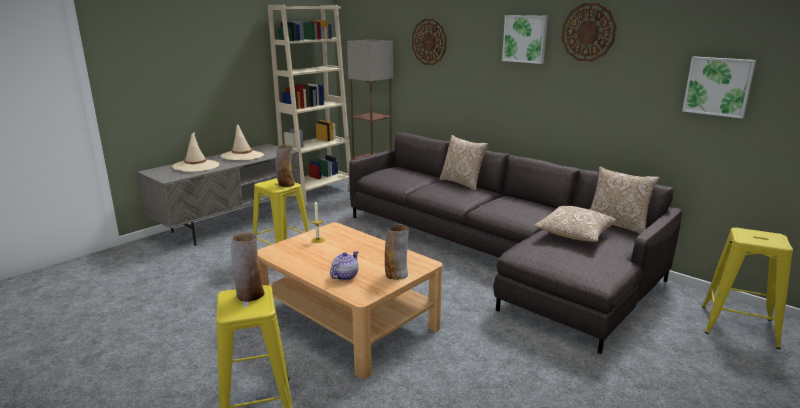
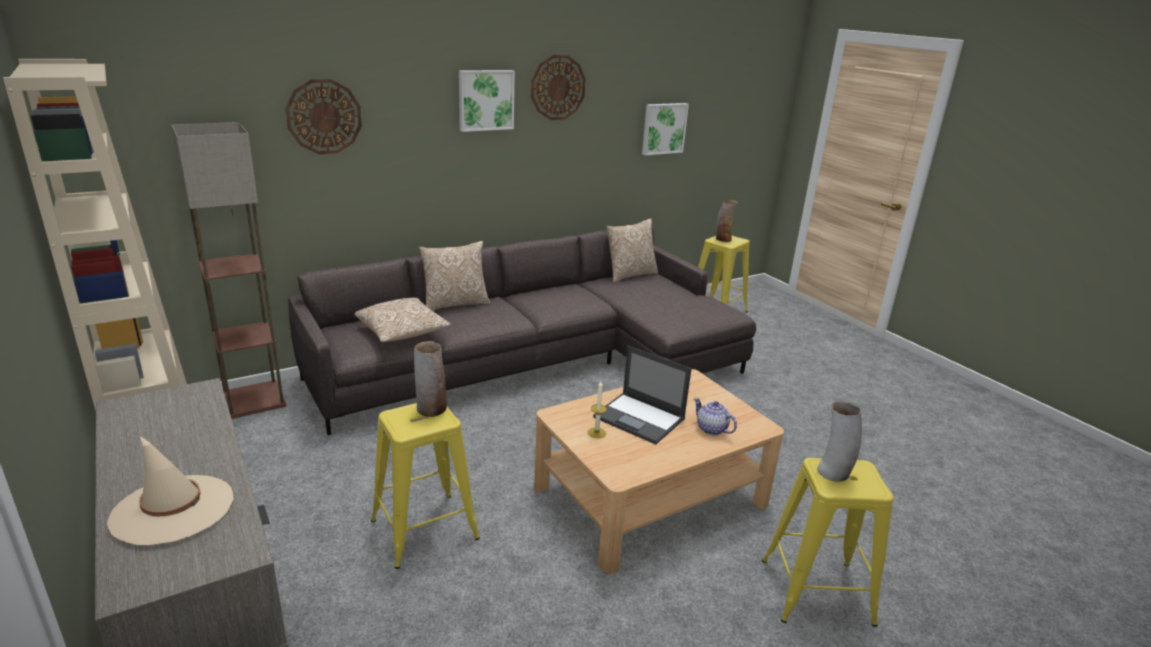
camera: 75 degrees left, 5 degrees up
beige hat [221,125,264,160] -> none
vase [385,225,409,280] -> vase moved to [716,200,738,242]
pillow [534,206,617,242] -> pillow moved to [354,298,451,342]
none -> laptop [593,346,692,445]

